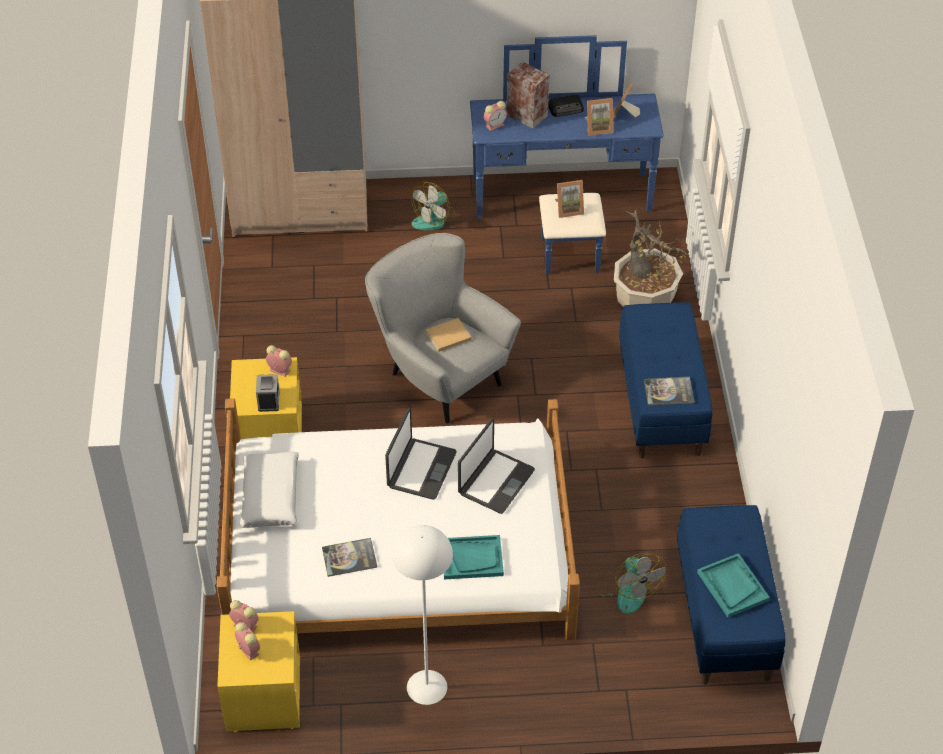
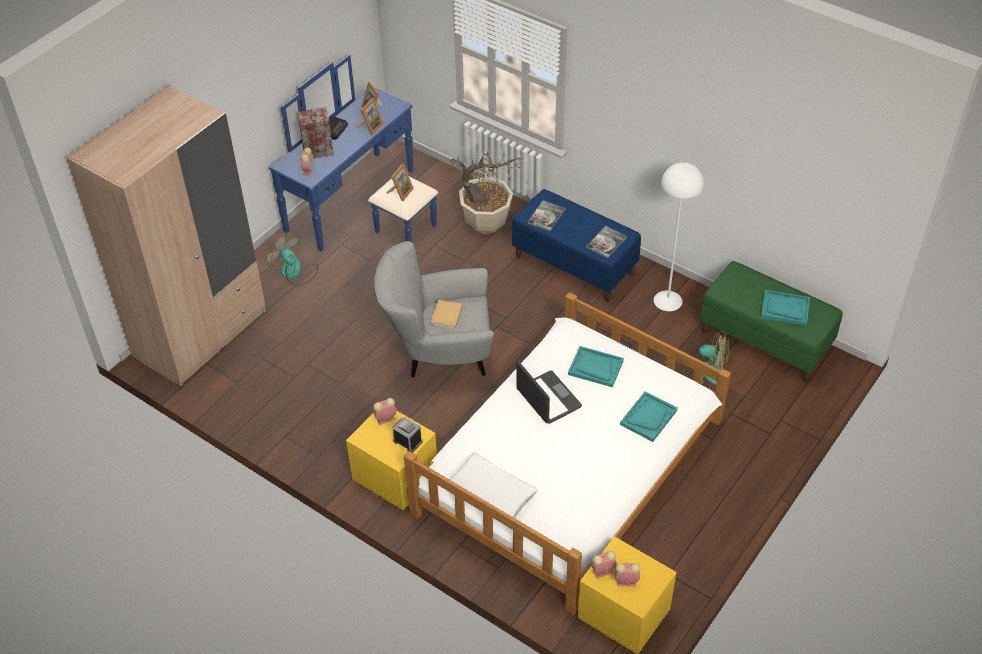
camera: 50 degrees left, 0 degrees up
book [322,538,377,577] -> book moved to [527,200,565,231]
white floor lamp [392,525,453,705] -> white floor lamp moved to [654,162,704,311]
fan [411,182,455,230] -> fan turned 150 degrees clockwise [266,234,318,286]
laptop [458,418,535,514] -> turquoise tray [568,346,624,387]
blue bench [677,505,786,685] -> green bench [700,261,843,382]

